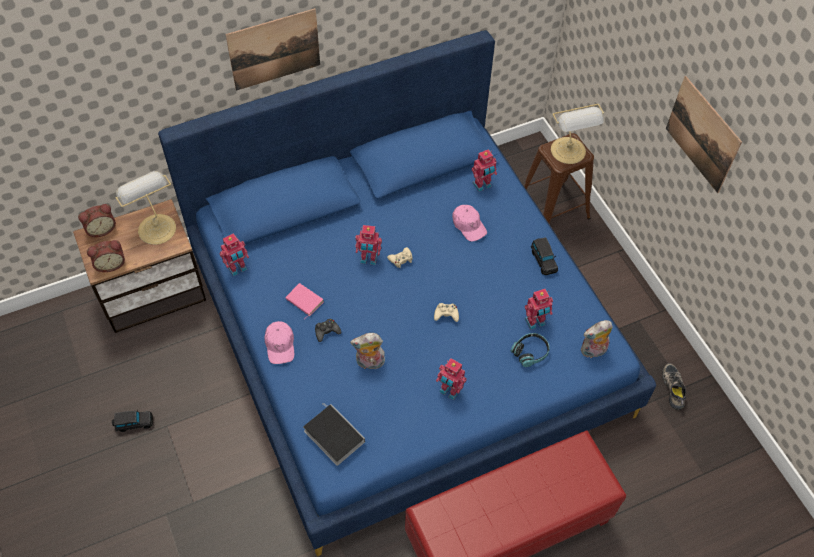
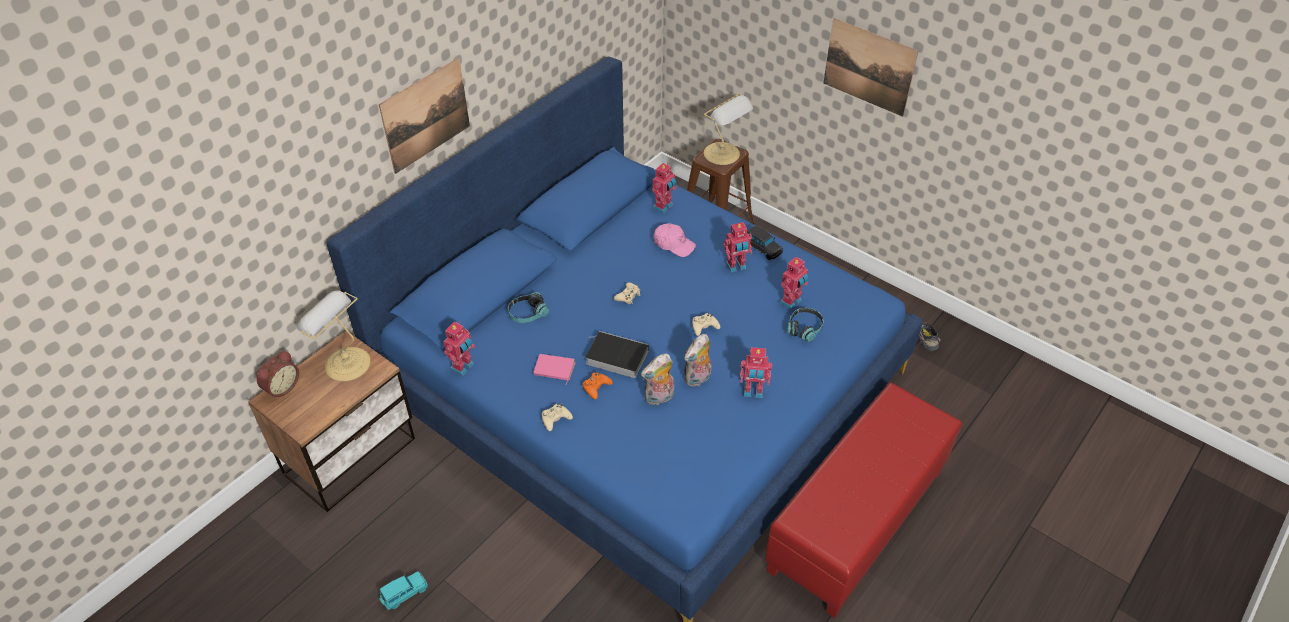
camera: 25 degrees left, 10 degrees down
alarm clock [87,240,125,272] -> none
black toy car [112,409,153,432] -> turquoise toy car [379,571,428,610]
pink cap [264,321,294,364] -> beige game controller [542,404,573,431]
book [303,403,365,466] -> book moved to [585,331,649,378]
black game controller [315,319,341,342] -> orange game controller [583,372,613,399]
toy robot [355,225,382,265] -> toy robot moved to [723,222,752,272]
plush toy [581,320,613,358] -> plush toy moved to [684,334,712,387]
none -> headphones [508,292,549,323]

